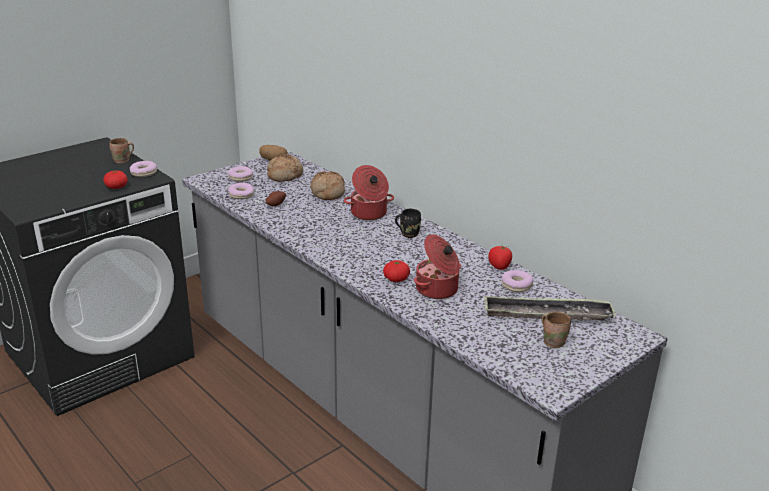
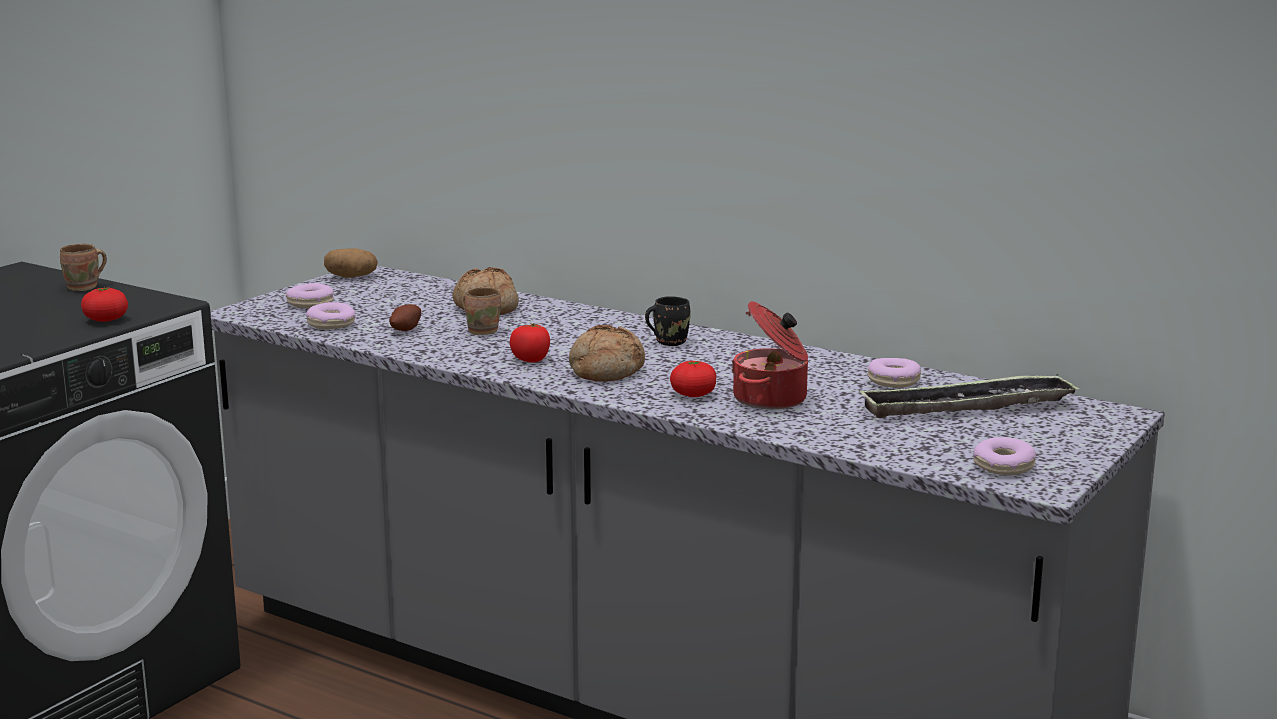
camera: 15 degrees left, 10 degrees down
donut [130,161,157,177] -> donut moved to [973,437,1036,475]
bread [267,154,303,182] -> bread moved to [569,325,645,381]
cooking pot [344,165,394,220] -> none
tomato [488,246,512,270] -> tomato moved to [510,322,550,362]
brown mug [541,311,571,348] -> brown mug moved to [462,287,501,335]

